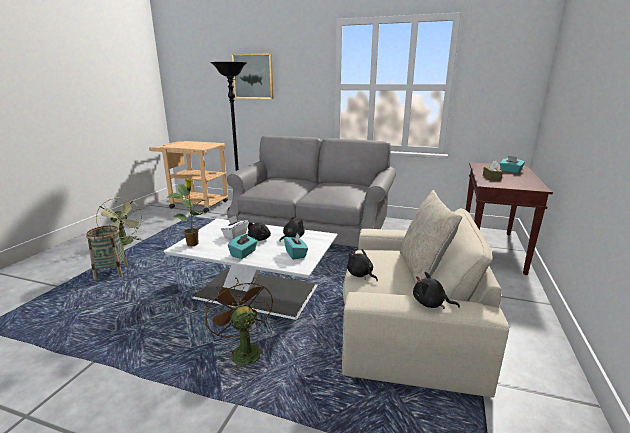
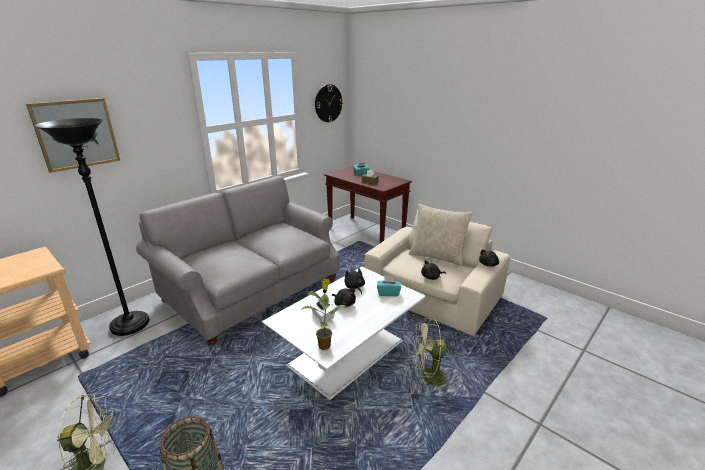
camera: 65 degrees left, 5 degrees up
brown fan [204,277,273,371] -> green fan [412,318,451,393]
turquoise tissue box [228,233,258,259] -> none
none -> wall clock [315,84,343,122]

